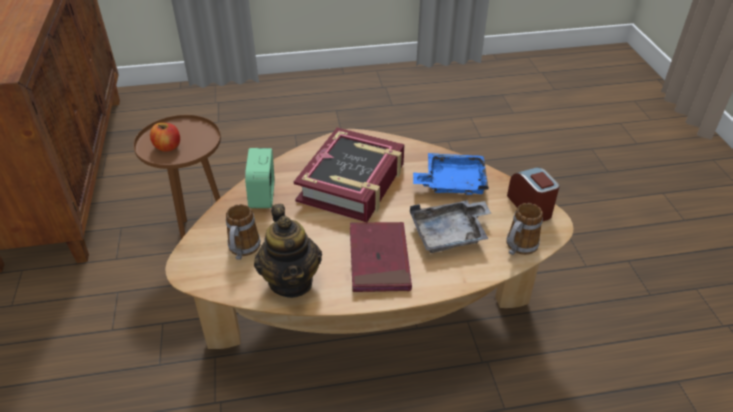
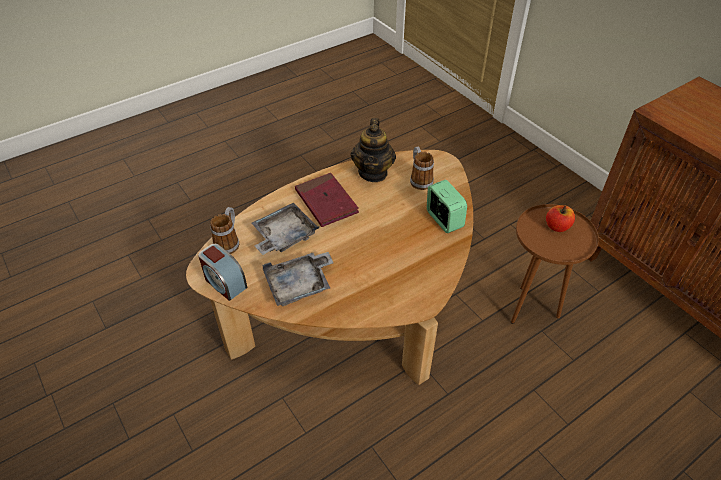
camera: 155 degrees right, 5 degrees up
teapot [254,204,322,298] -> teapot turned 135 degrees counterclockwise [350,118,396,182]
book [294,128,405,222] -> none
blue tray [413,153,489,195] -> grey tray [263,252,334,306]

